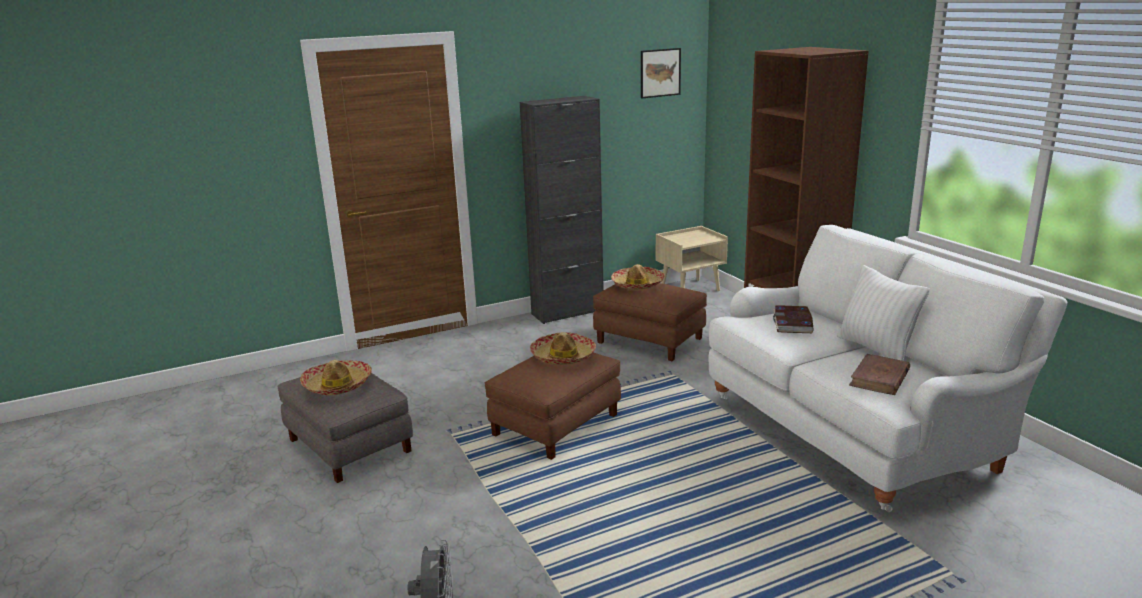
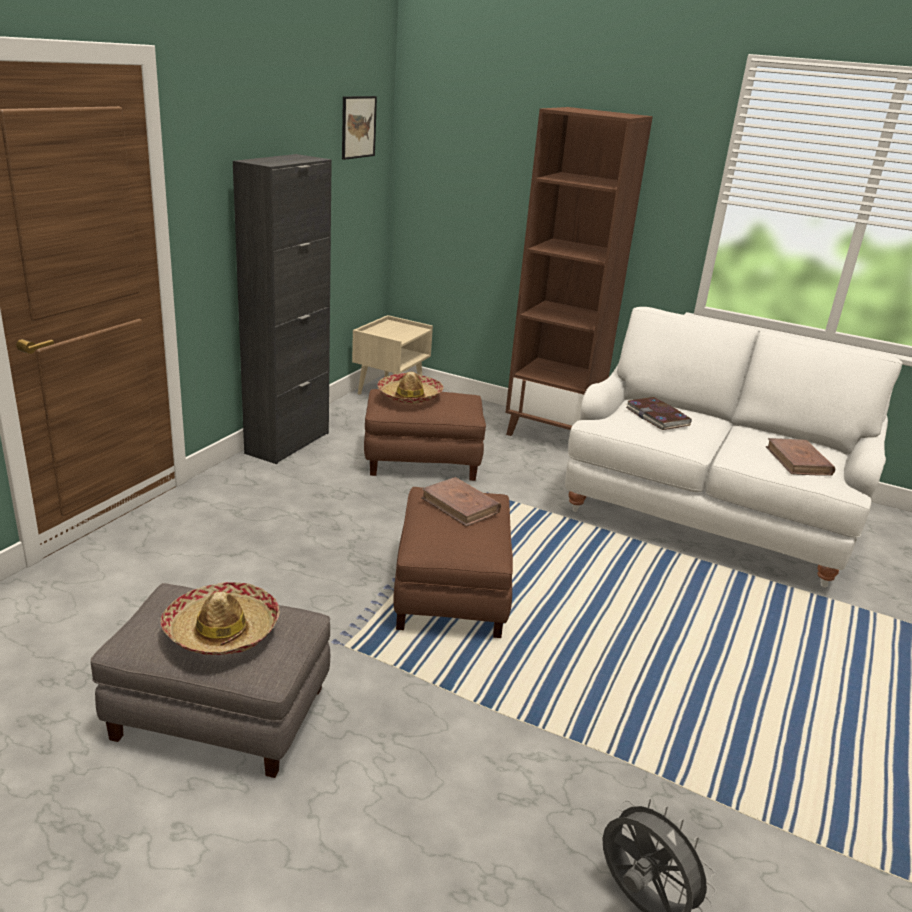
camera: 40 degrees left, 5 degrees up
hat [530,332,596,365] -> brown book [421,477,501,526]
white pillow [837,265,930,361] -> none

